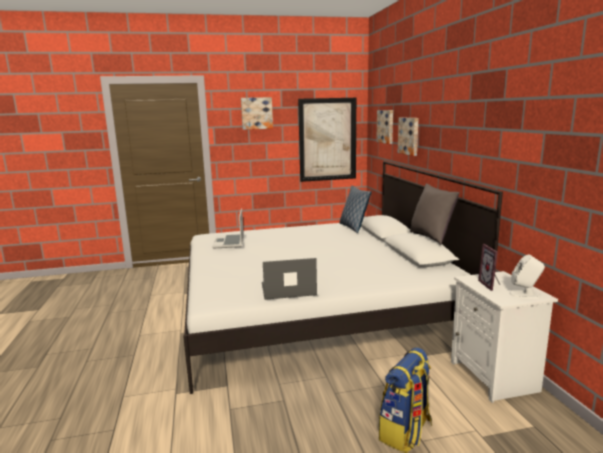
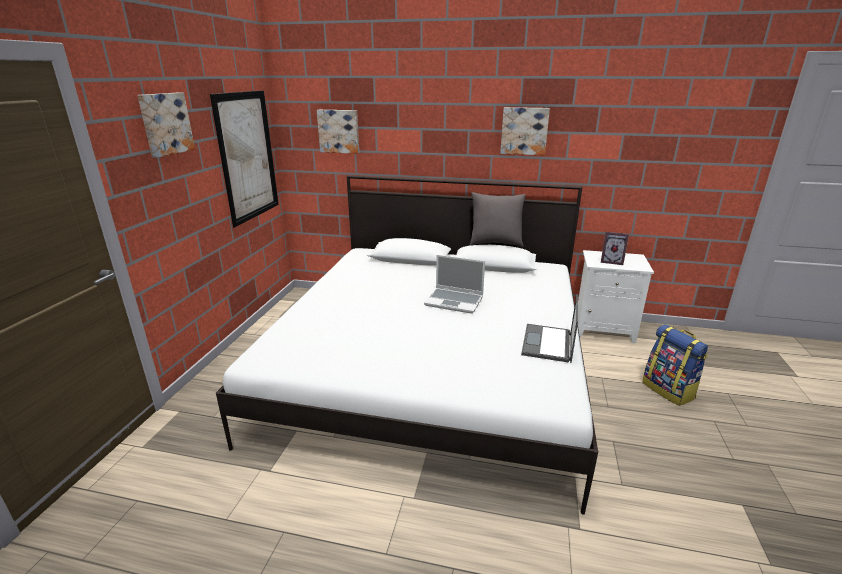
camera: 65 degrees left, 10 degrees up
laptop [212,208,244,248] -> laptop moved to [424,255,485,314]
pillow [340,186,371,233] -> none
picture [398,118,419,156] -> picture moved to [500,107,550,155]
white speaker [509,254,545,299] -> none

